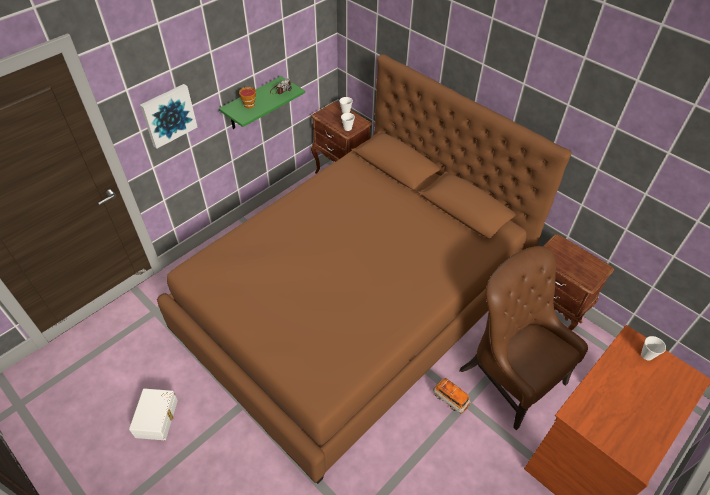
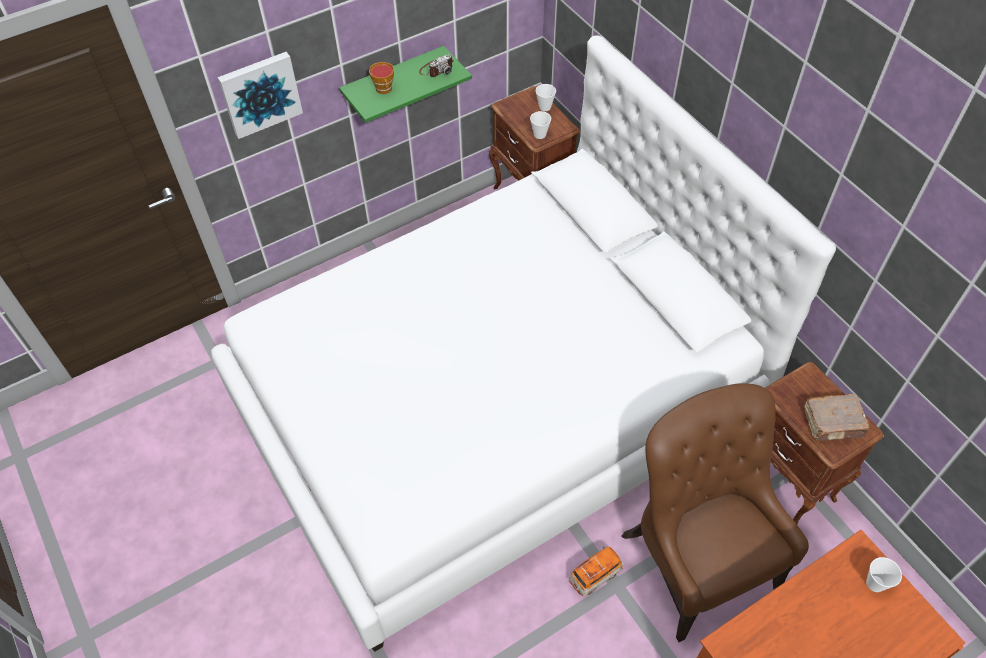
camera: 15 degrees right, 5 degrees up
white storage box [129,388,178,440] -> none
brown bed [157,54,572,484] -> white bed [211,35,836,652]
toy car [433,378,470,414] -> toy car turned 90 degrees counterclockwise [569,546,624,596]
none -> brown book [804,394,869,441]

